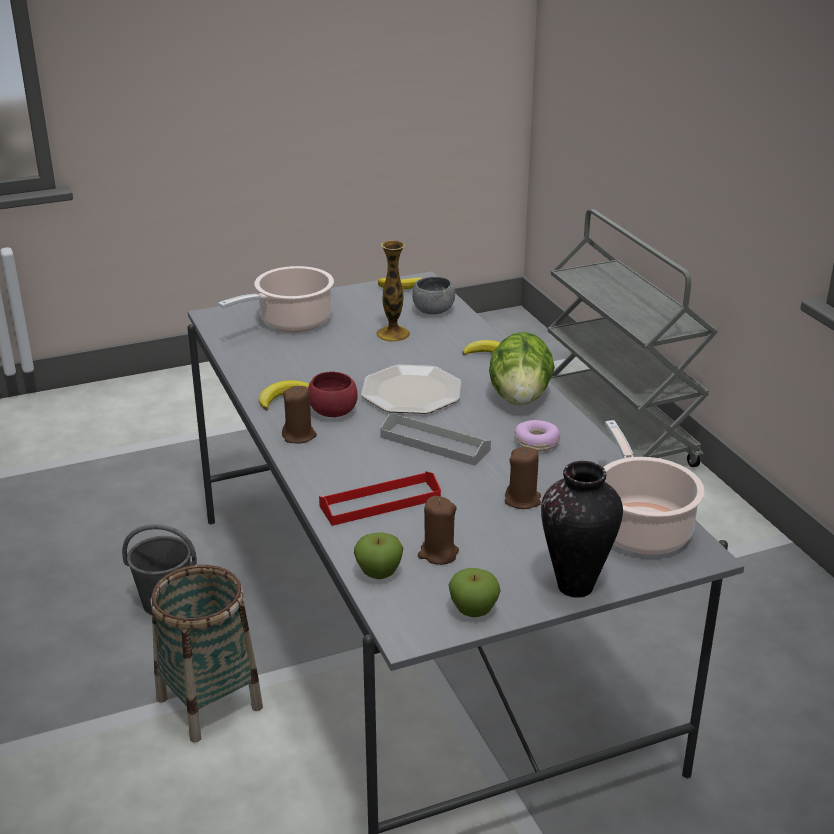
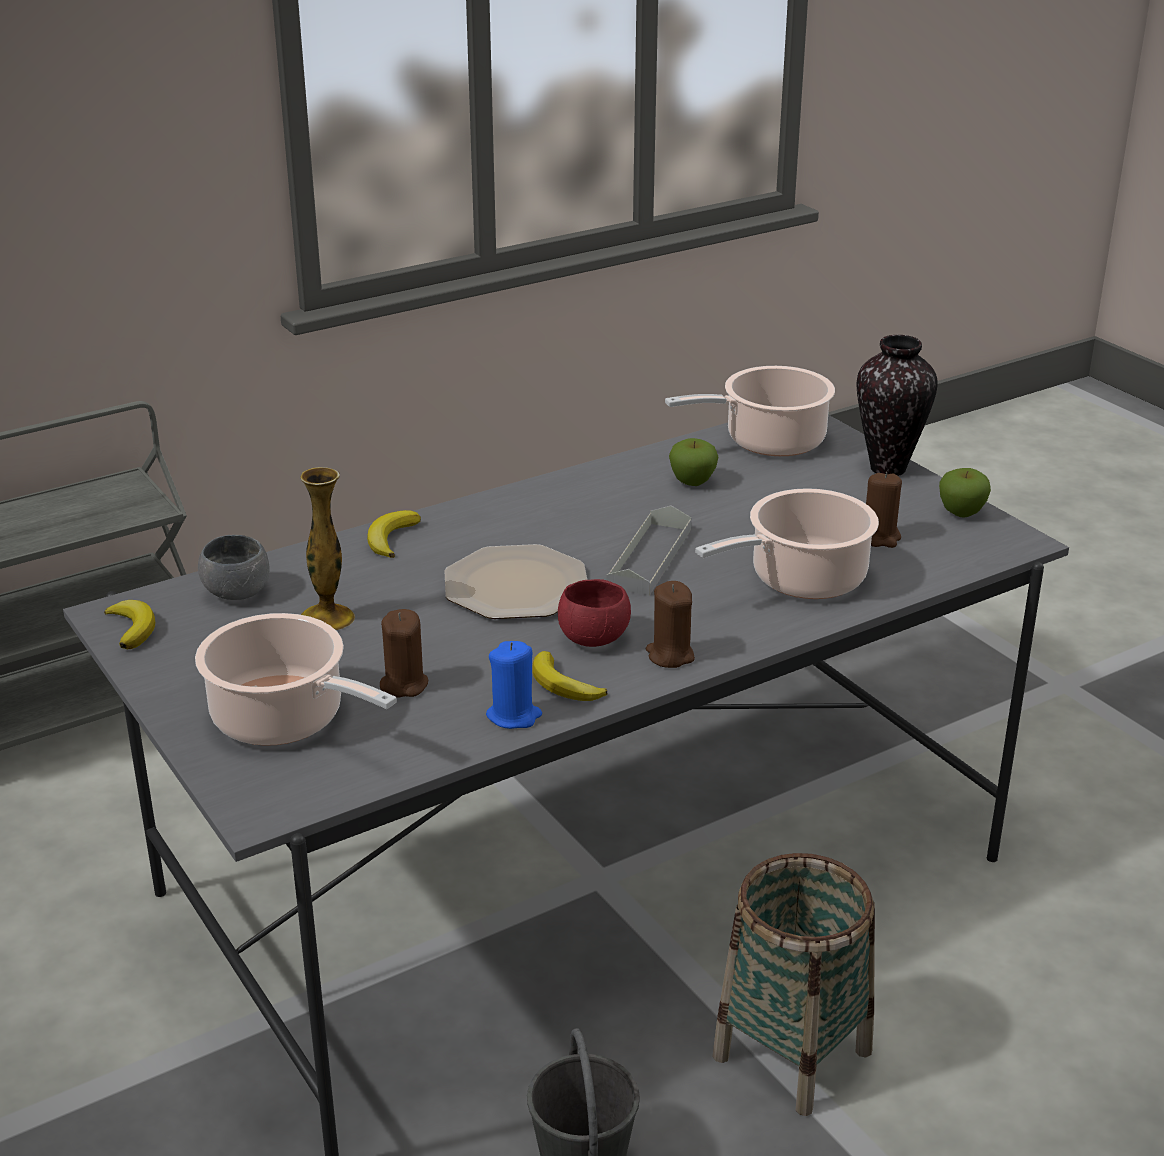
camera: 100 degrees left, 0 degrees up
red tray [319,471,441,526] -> cooking pot [695,488,879,599]
apple [354,533,403,579] -> apple moved to [669,438,719,486]
lettuce [489,332,555,405] -> none
brown candle [505,447,541,509] -> brown candle moved to [380,609,428,698]
donut [514,420,561,451] -> none
none -> blue candle [486,641,542,729]

